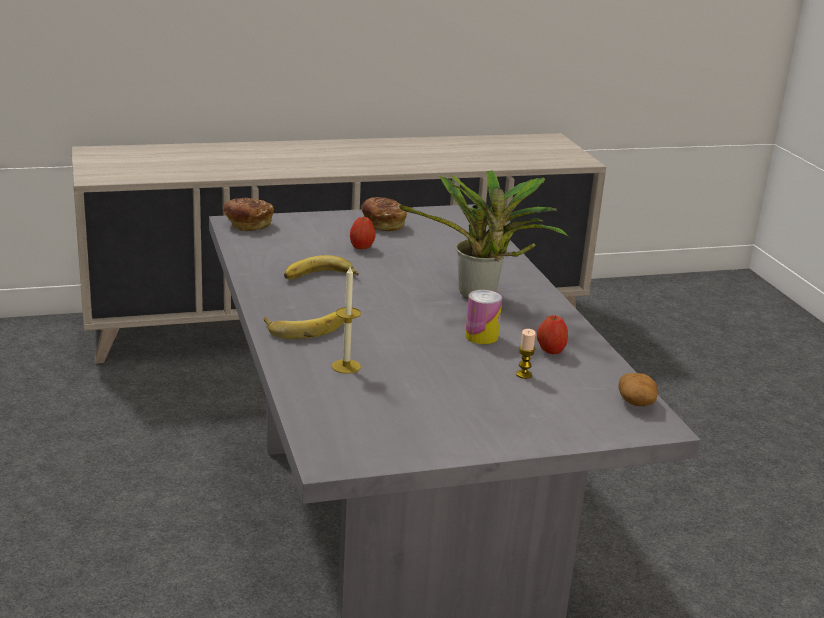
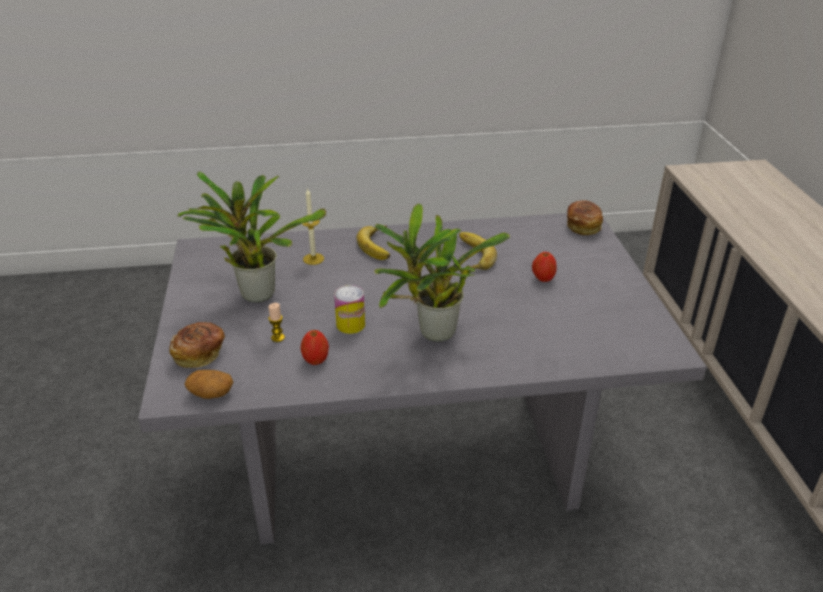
camera: 100 degrees right, 10 degrees up
bread [361,197,407,231] -> bread moved to [169,322,225,368]
none -> potted plant [177,171,326,303]

